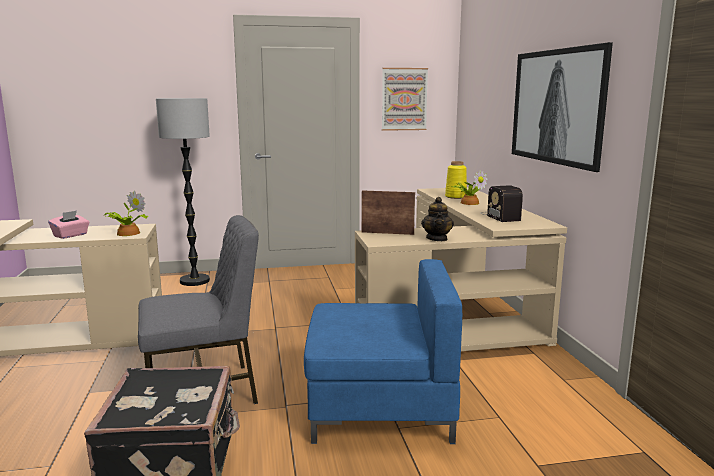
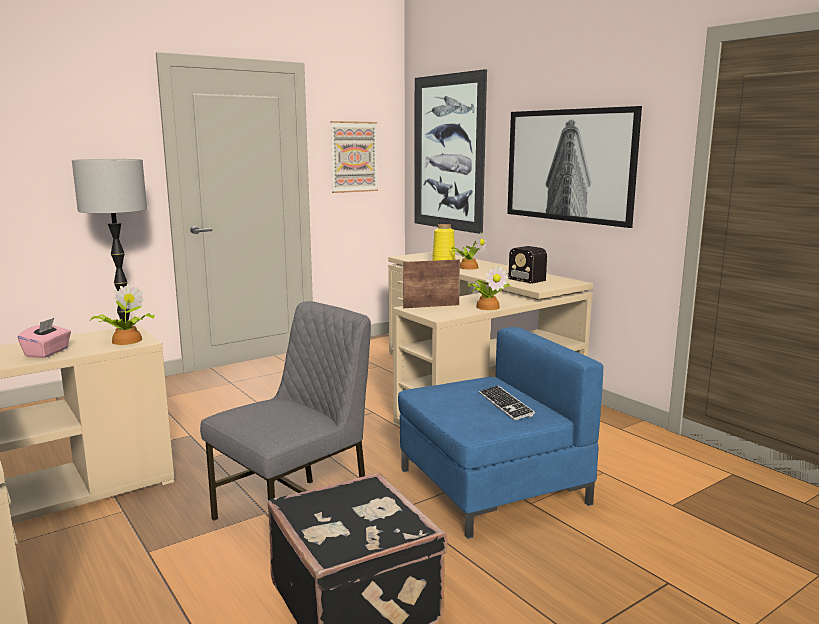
camera: 25 degrees left, 0 degrees up
teapot [421,197,454,241] -> potted plant [466,265,512,310]
none -> picture [414,69,487,234]
none -> keyboard [479,385,535,420]

